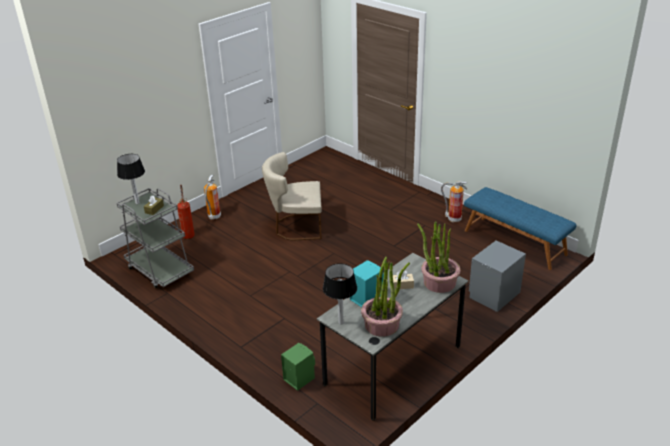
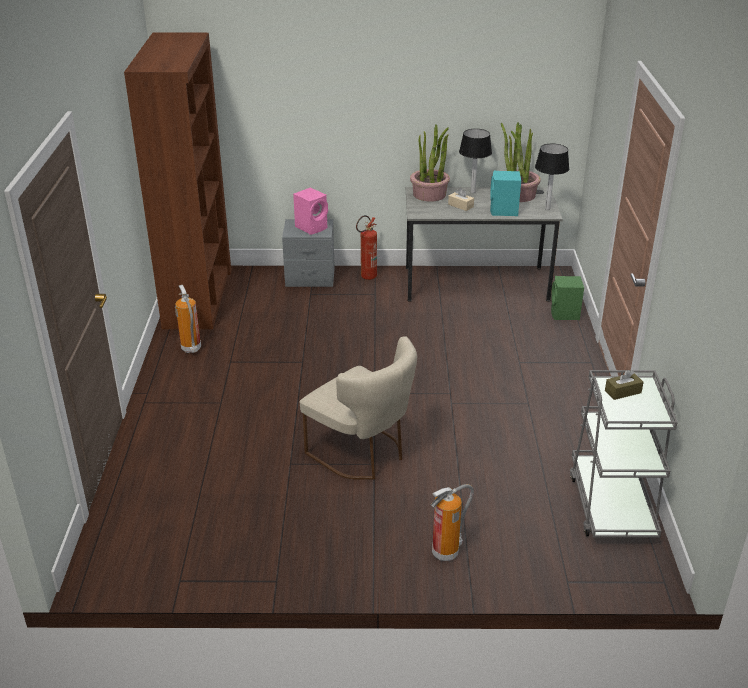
camera: 135 degrees left, 0 degrees up
table lamp [117,154,145,204] -> table lamp moved to [459,129,492,193]
fire extinguisher [177,184,195,239] -> fire extinguisher moved to [356,215,377,280]
blue bench [464,187,577,270] -> brown bookcase [124,33,231,329]
none -> pink speaker [293,187,328,235]

